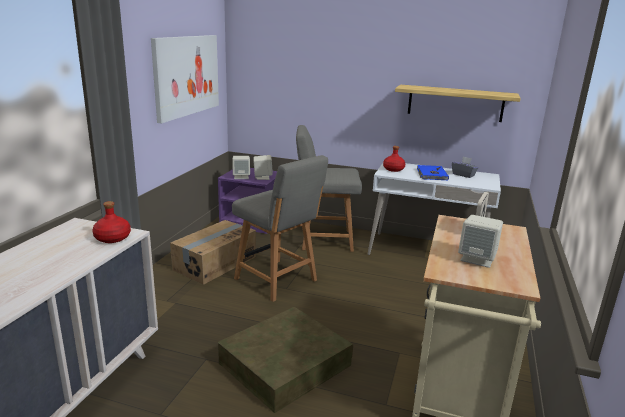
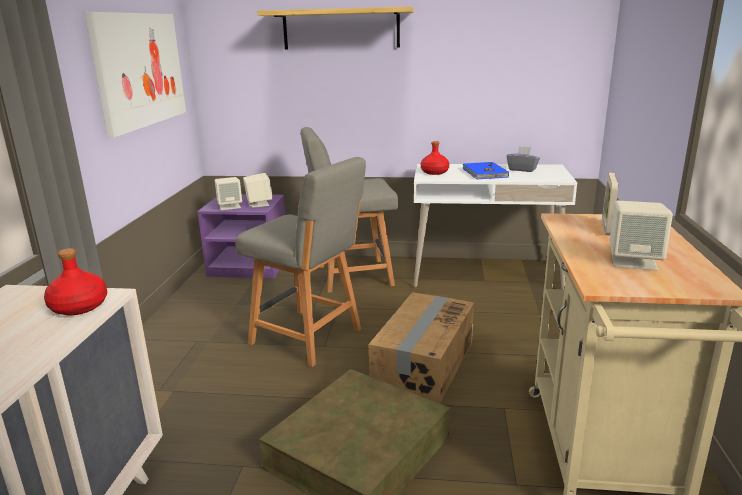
camera: 10 degrees left, 0 degrees up
cardboard box [170,220,256,285] -> cardboard box moved to [369,292,474,403]
shelf [395,85,521,122] -> shelf moved to [257,7,414,50]

